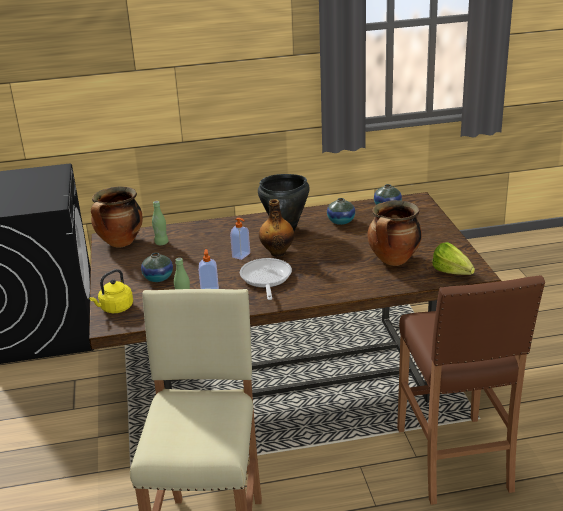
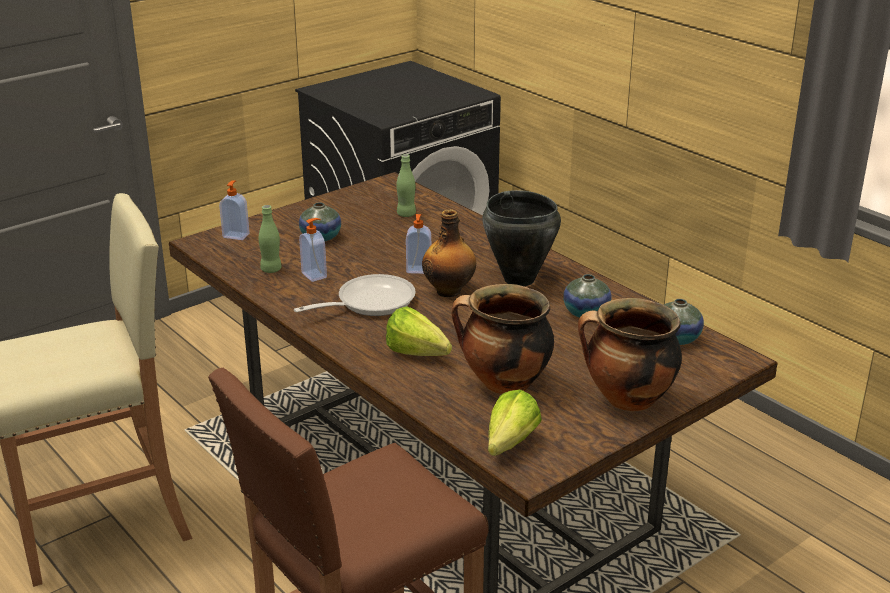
camera: 60 degrees right, 0 degrees up
yellow kettle [89,269,133,313] -> soap dispenser [219,180,250,240]
cooking pot [91,187,143,248] -> cooking pot moved to [578,298,682,412]
none -> lettuce [386,306,452,356]

